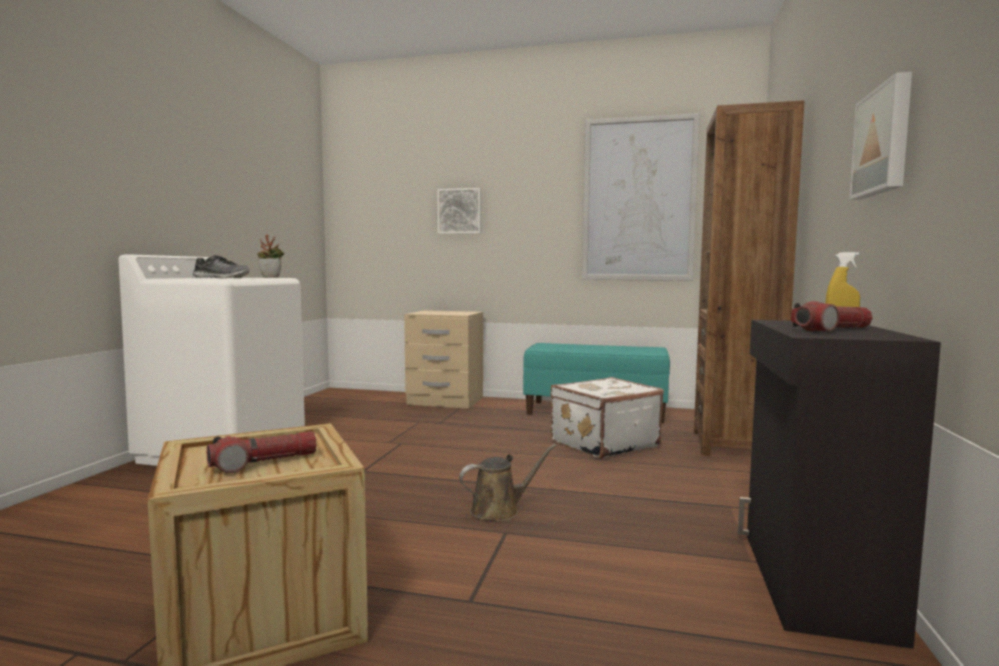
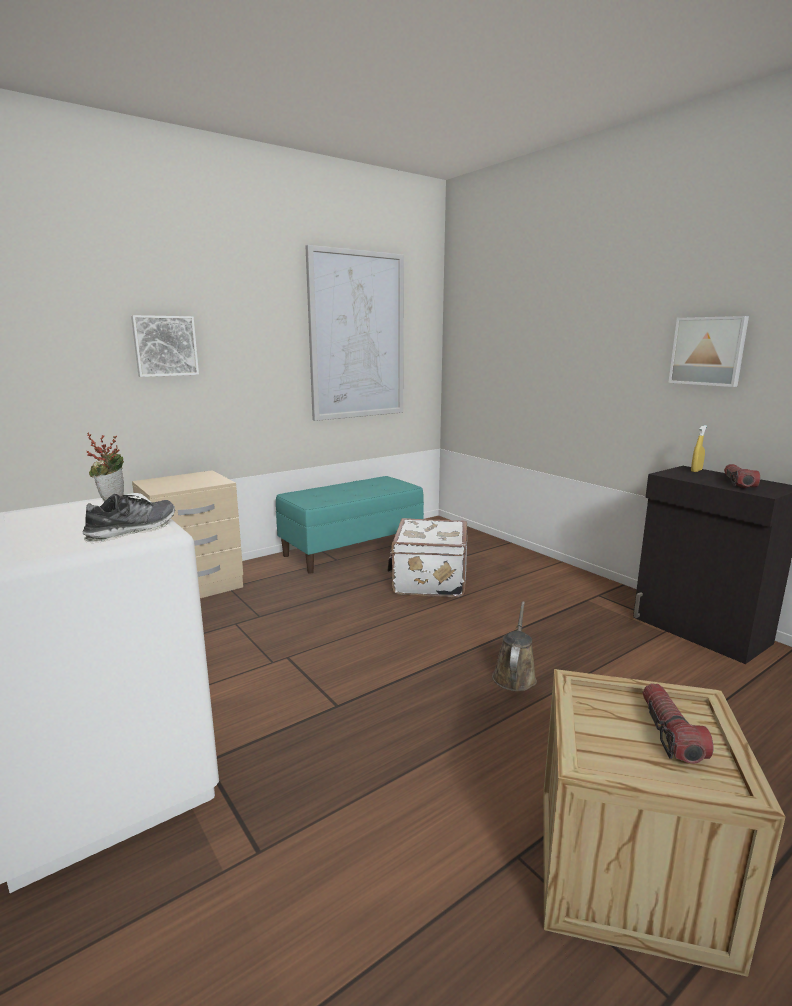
camera: 50 degrees left, 10 degrees up
brown bookcase [694,100,804,456] -> none

